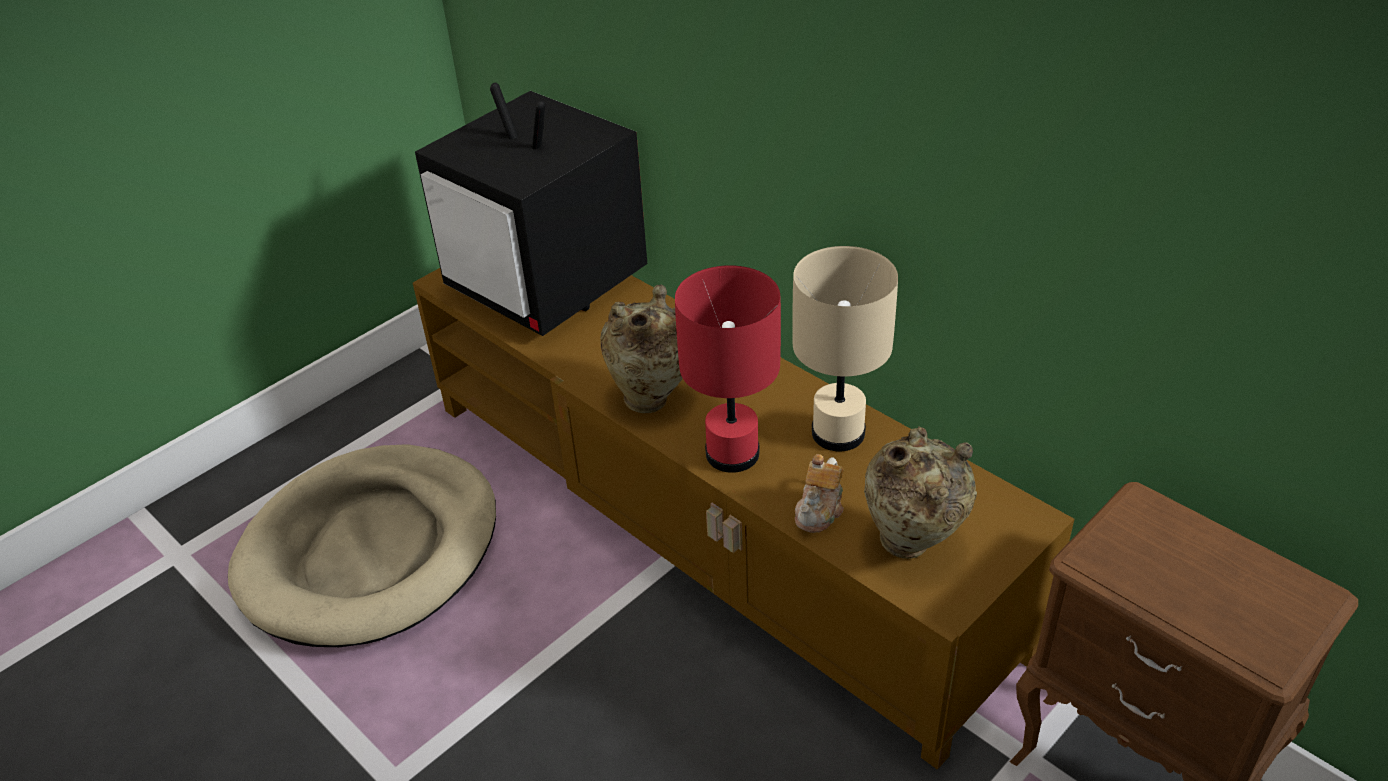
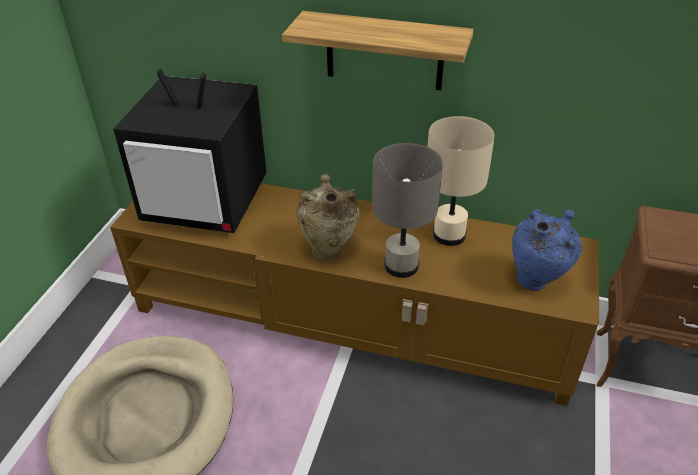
camera: 30 degrees left, 0 degrees up
red table lamp [675,265,781,473] -> grey table lamp [372,143,442,278]
teapot [795,454,844,533] -> none
beige vase [864,427,977,559] -> blue vase [512,209,582,290]
none -> shelf [282,11,474,90]

